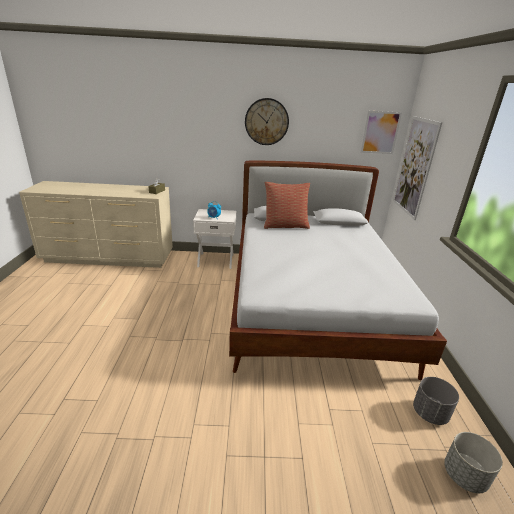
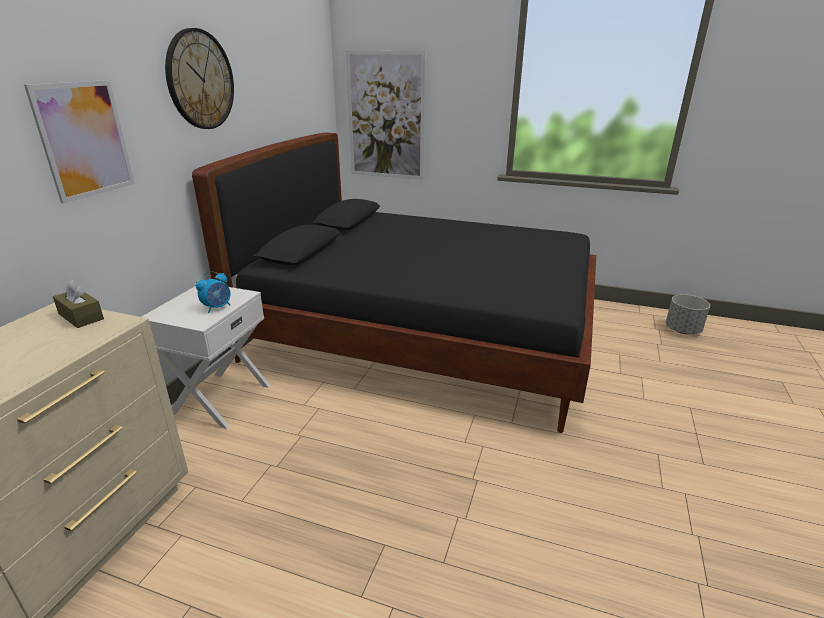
camera: 70 degrees left, 0 degrees up
white bed [229,161,447,380] -> black bed [192,133,596,433]
pillow [264,182,310,229] -> none
picture [361,111,402,154] -> picture moved to [24,80,135,204]
grey planter [413,377,459,425] -> none

